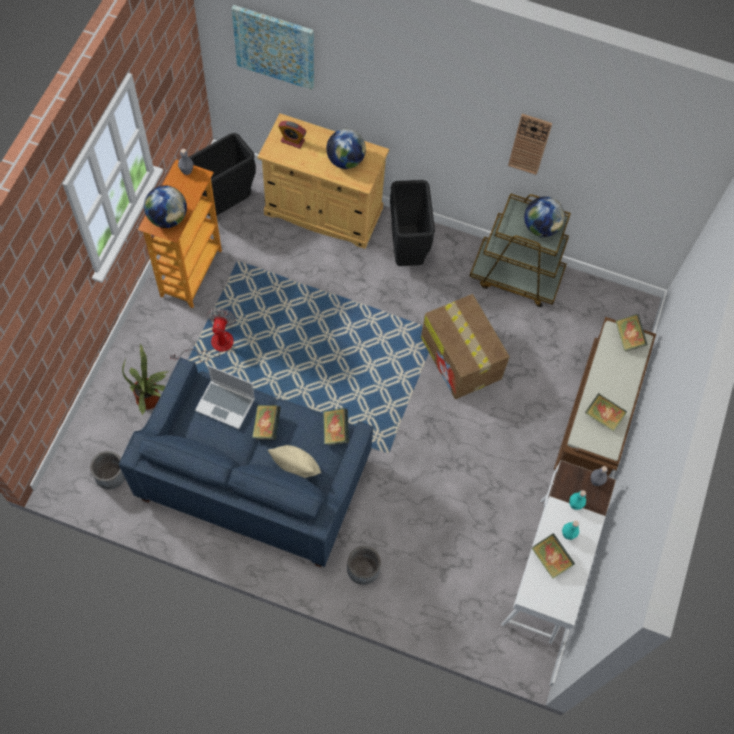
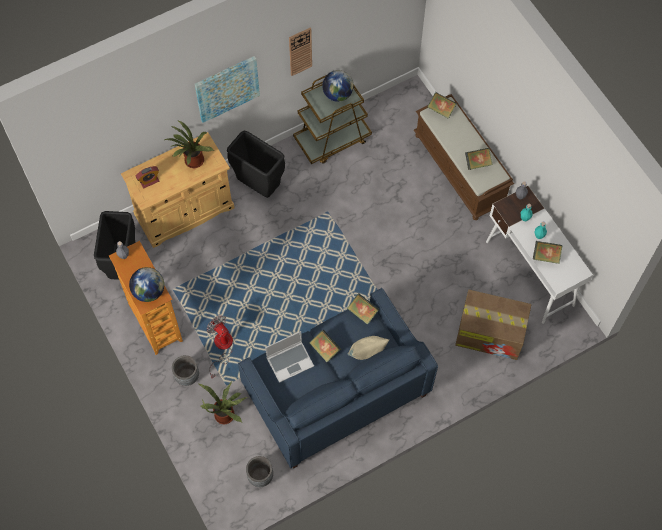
camera: 45 degrees left, 0 degrees up
picture [231,5,314,90] -> picture moved to [195,56,260,123]
globe [326,129,366,169] -> potted plant [165,120,214,168]
grey planter [347,546,381,585] -> grey planter moved to [172,355,199,386]
cardboard box [421,294,510,399] -> cardboard box moved to [455,290,531,360]

